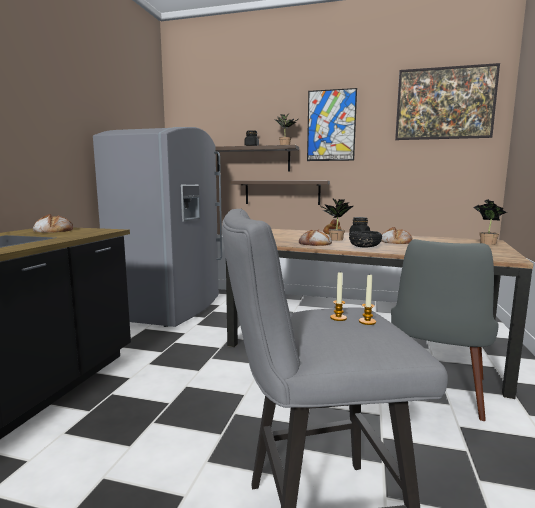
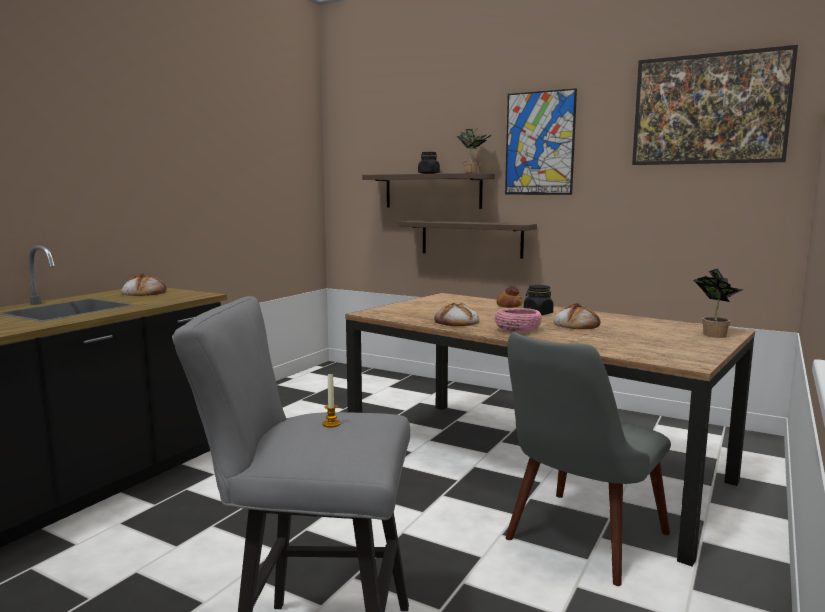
camera: 15 degrees right, 0 degrees up
grey fridge [93,127,222,327] -> none
potted plant [320,198,353,241] -> none
black bowl [349,231,382,247] -> pink bowl [495,308,542,332]
candle [359,275,376,325] -> none

